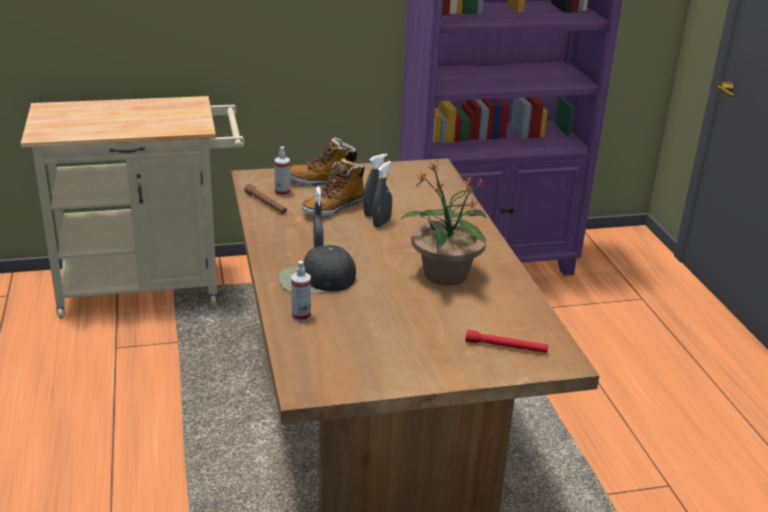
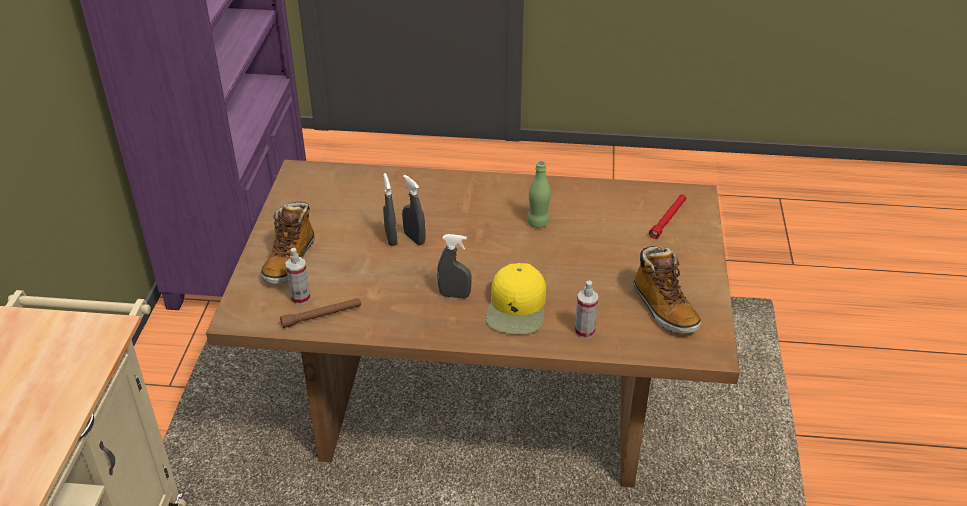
camera: 70 degrees left, 10 degrees up
black cap [279,245,356,294] -> yellow cap [486,263,546,334]
boot [301,158,365,217] -> boot moved to [633,246,701,333]
potted plant [401,162,487,286] -> green bottle [527,161,551,228]

